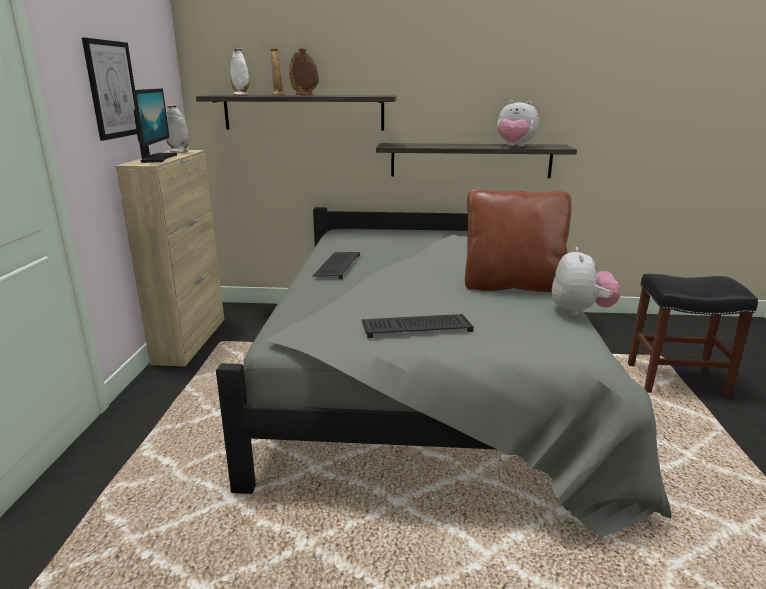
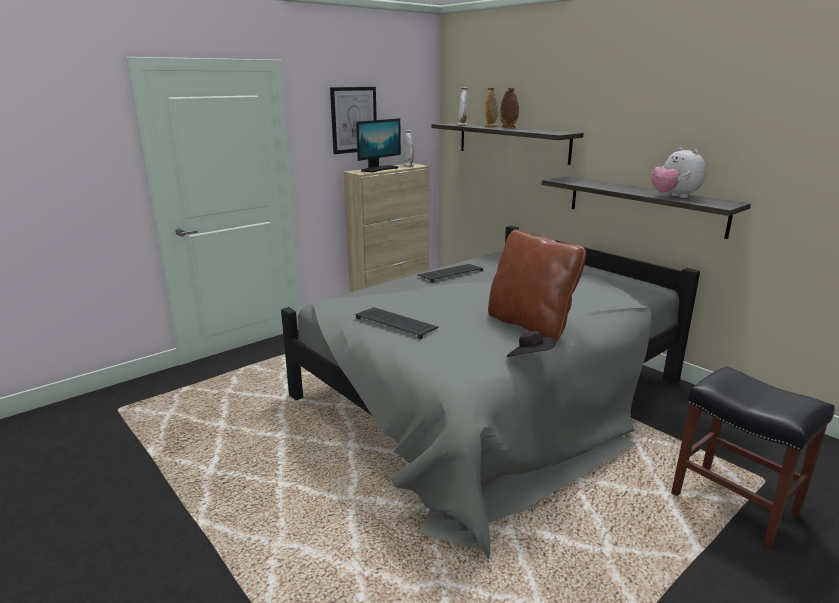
camera: 45 degrees right, 0 degrees up
plush toy [551,247,620,316] -> black hat [507,331,556,357]

